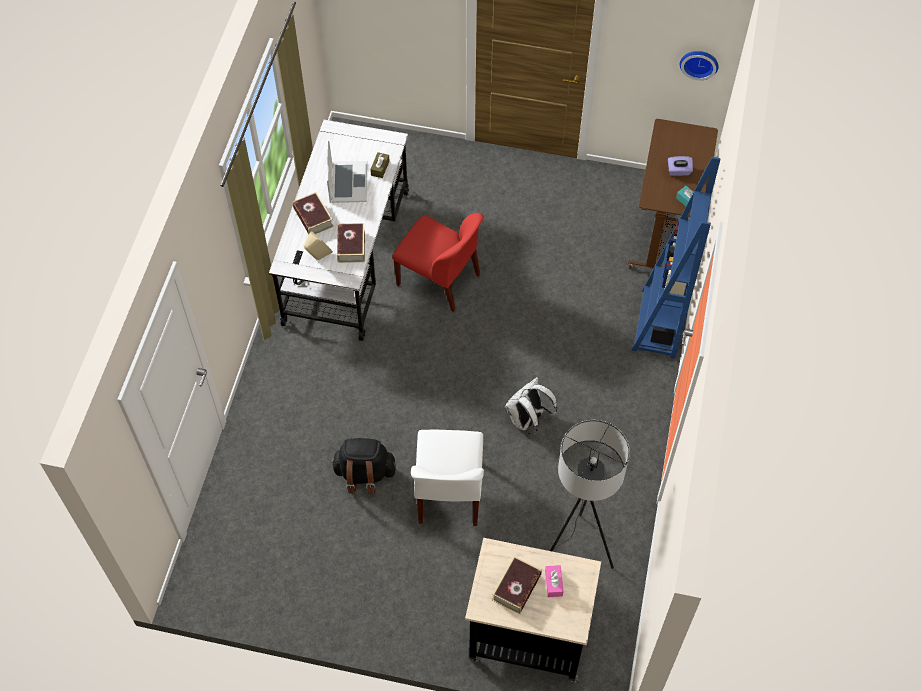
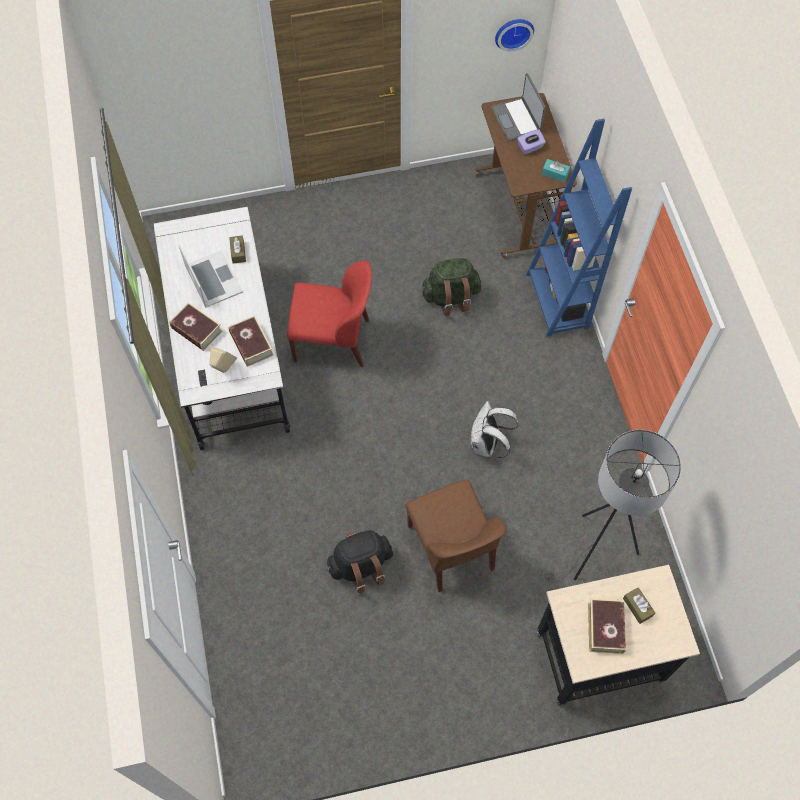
camera: 25 degrees left, 5 degrees up
white chair [411,430,484,526] -> brown chair [405,479,507,592]
pink tissue box [545,565,564,597] -> brown tissue box [623,587,655,624]
none -> green backpack [421,258,481,316]
none -> laptop [491,73,546,141]

